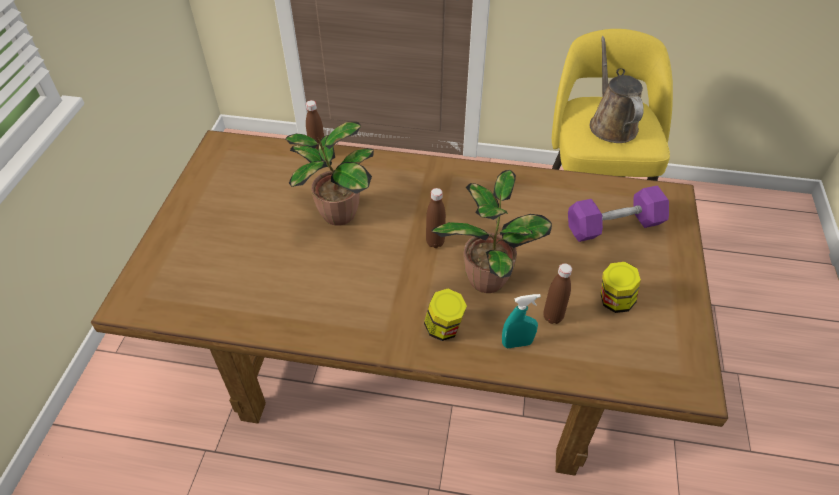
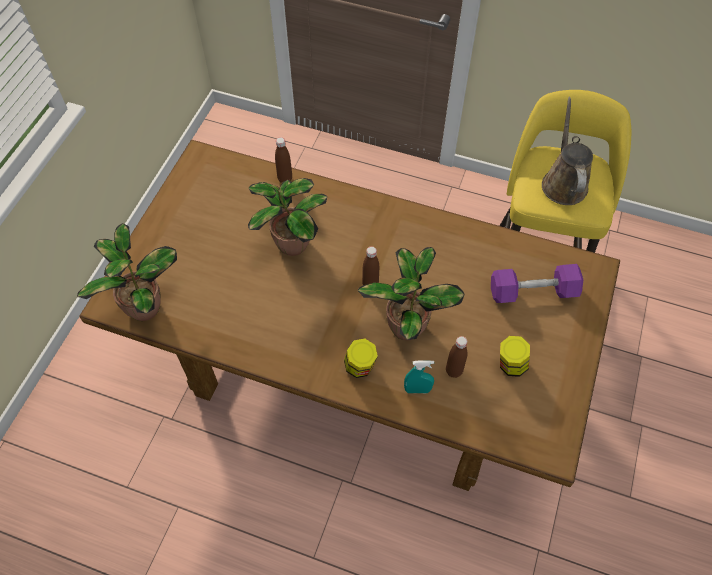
camera: 10 degrees right, 10 degrees up
none -> potted plant [77,223,177,321]

